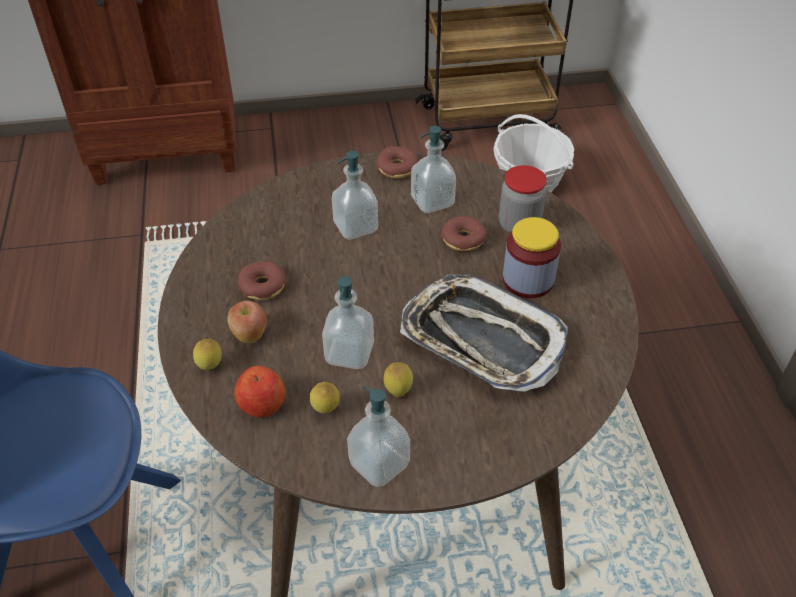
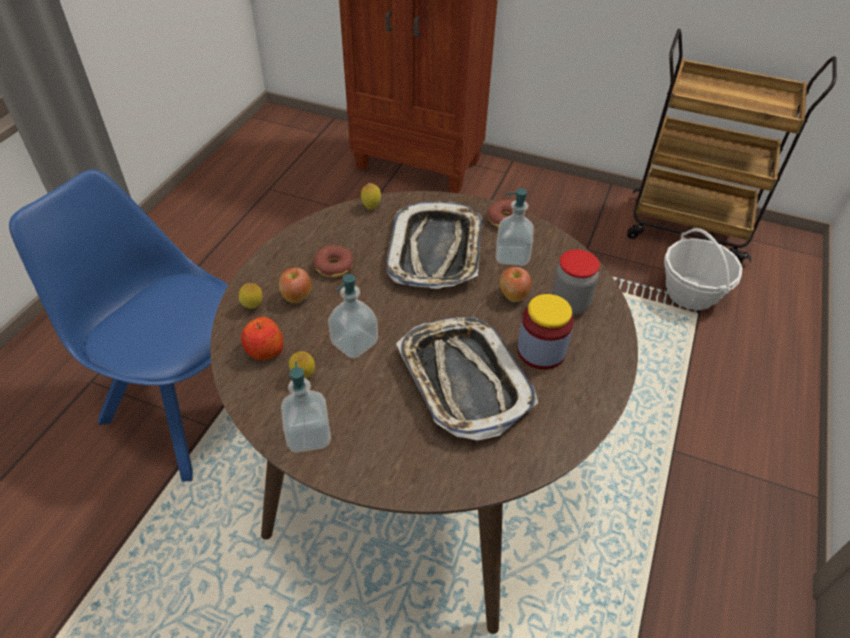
camera: 30 degrees right, 0 degrees up
soap dispenser [332,151,378,240] -> tray [386,201,482,289]
lemon [384,362,413,397] -> lemon moved to [361,183,381,210]
donut [441,216,487,251] -> apple [500,267,532,302]

